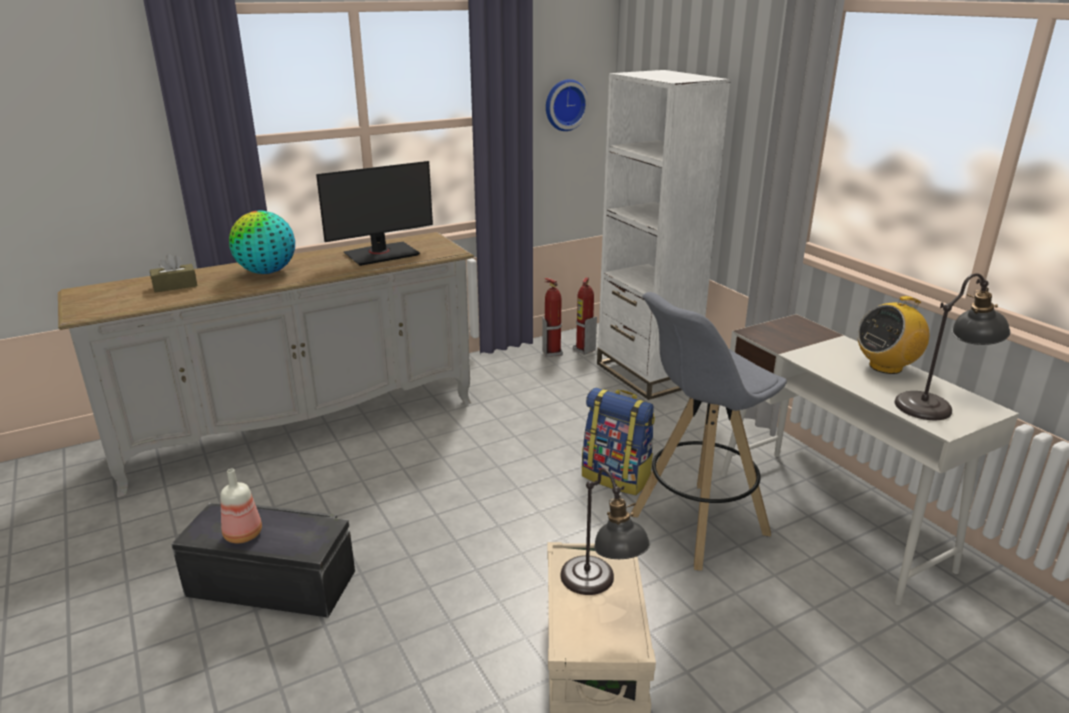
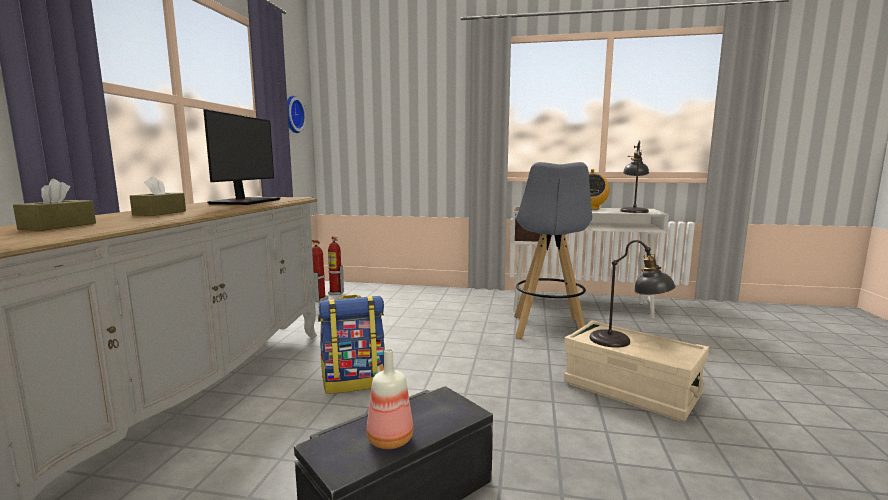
camera: 50 degrees left, 15 degrees down
globe [229,211,295,274] -> brown tissue box [130,175,186,216]
backpack [582,388,655,495] -> backpack moved to [318,295,385,394]
white bookcase [597,70,731,400] -> none

